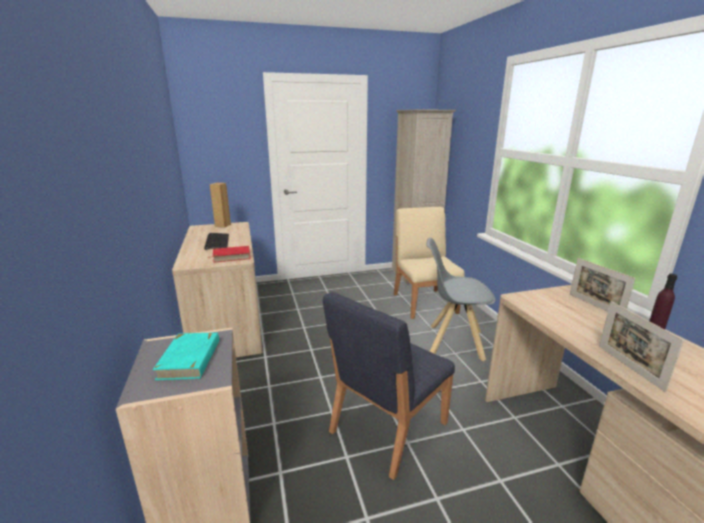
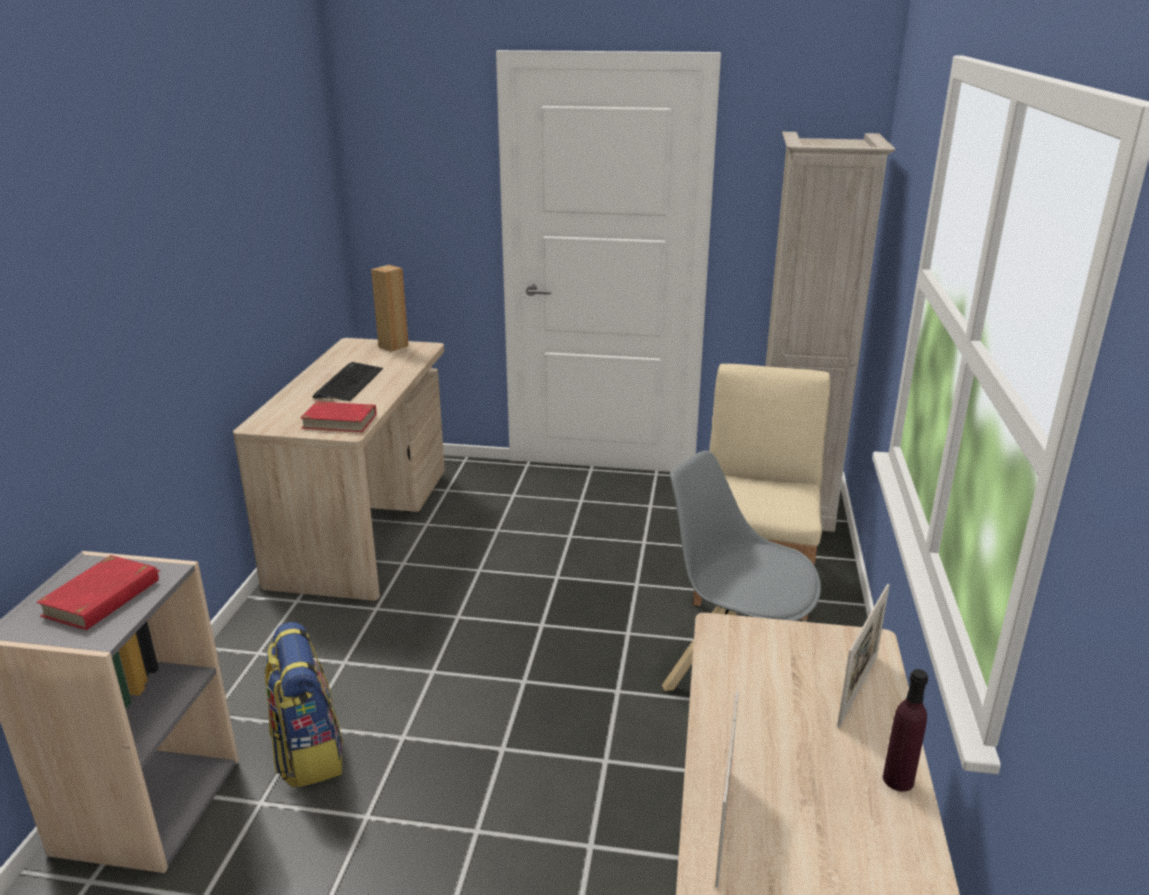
camera: 25 degrees right, 5 degrees up
turquoise book [153,332,219,380] -> red book [36,555,161,630]
blue chair [323,292,455,480] -> none
picture frame [570,258,635,312] -> picture frame turned 150 degrees counterclockwise [837,584,890,728]
none -> backpack [265,622,343,788]

